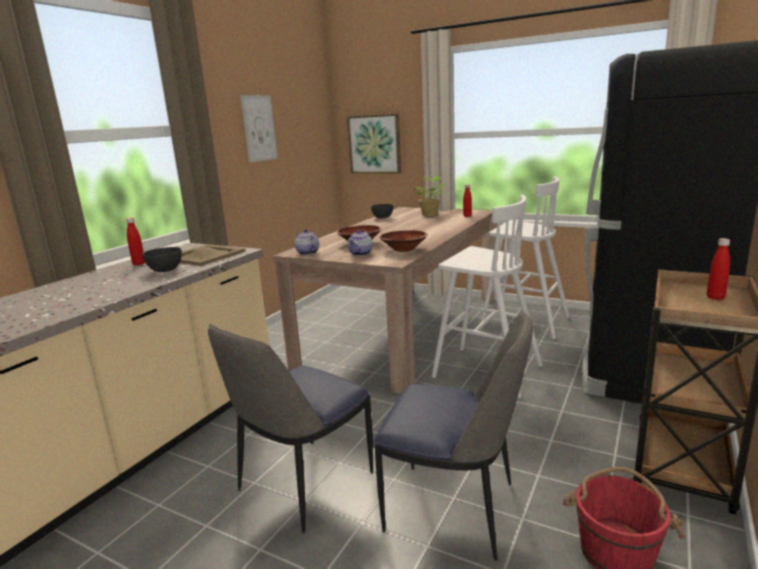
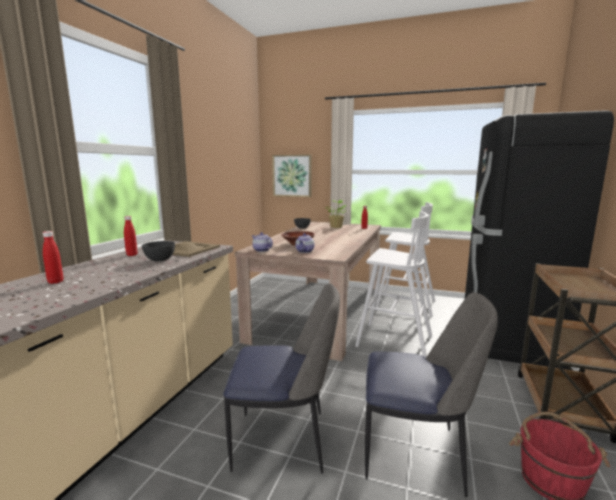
camera: 10 degrees left, 5 degrees down
chair [208,324,373,533] -> chair turned 120 degrees counterclockwise [223,283,340,474]
picture [240,95,278,163] -> none
brown bowl [379,230,428,252] -> none
red bottle [707,238,730,300] -> red bottle moved to [43,231,63,284]

